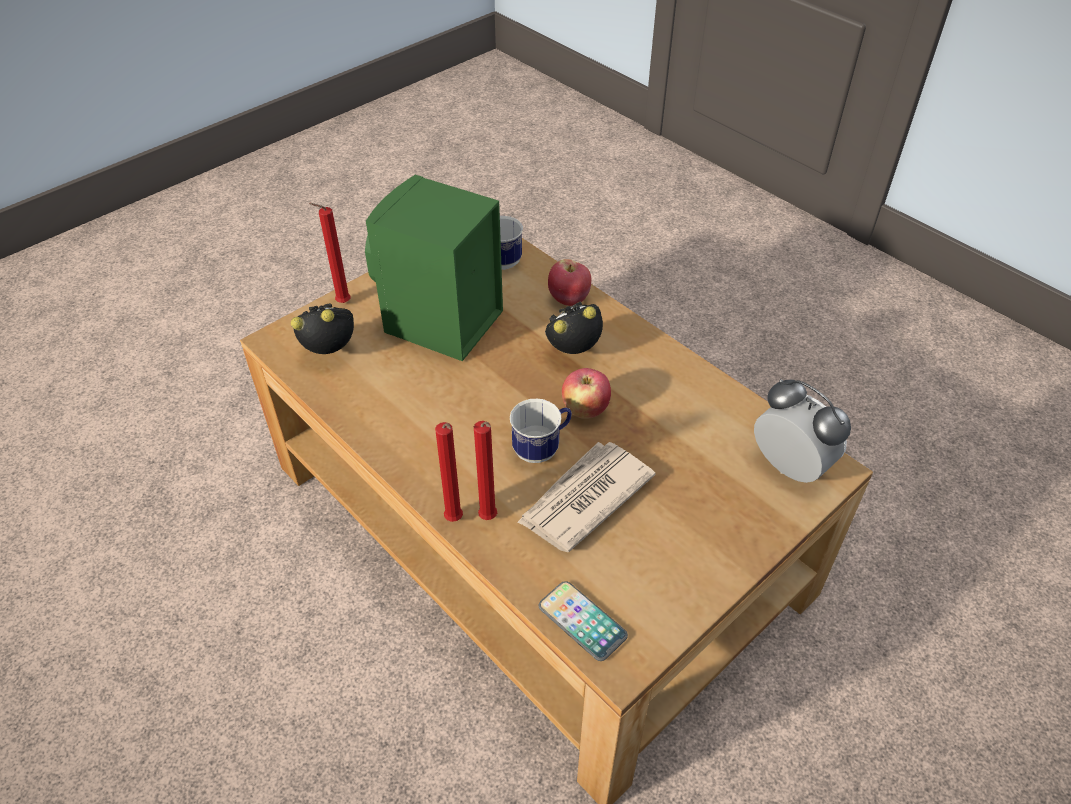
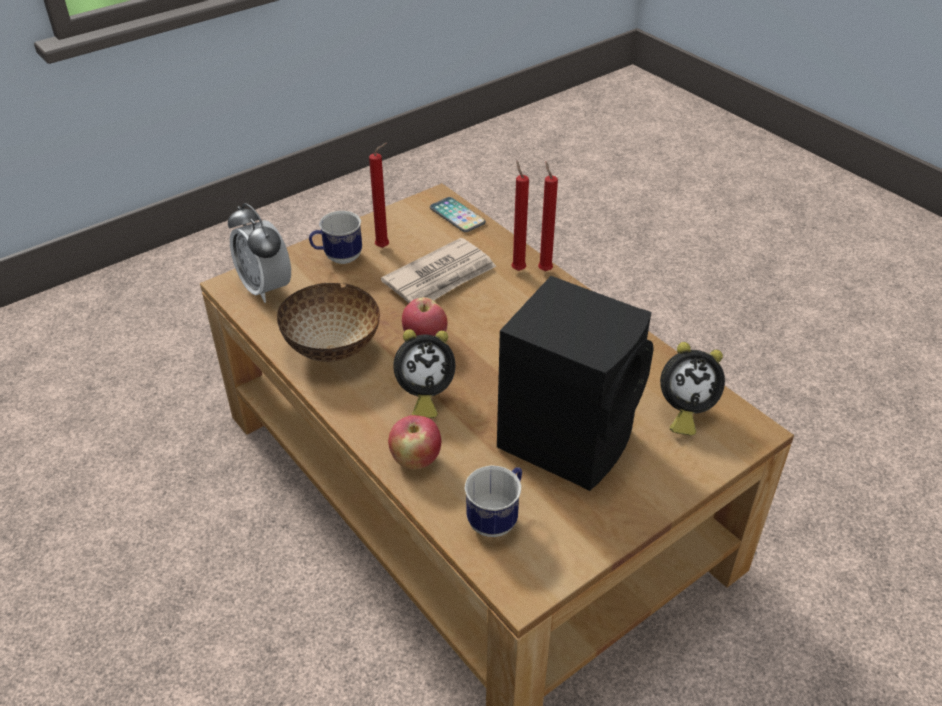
camera: 175 degrees left, 5 degrees down
red candle [309,203,351,303] -> red candle moved to [369,143,389,248]
green speaker [365,175,503,361] -> black speaker [497,276,654,491]
mug [510,399,572,463] -> mug moved to [309,211,362,264]
none -> bowl [277,283,380,362]

